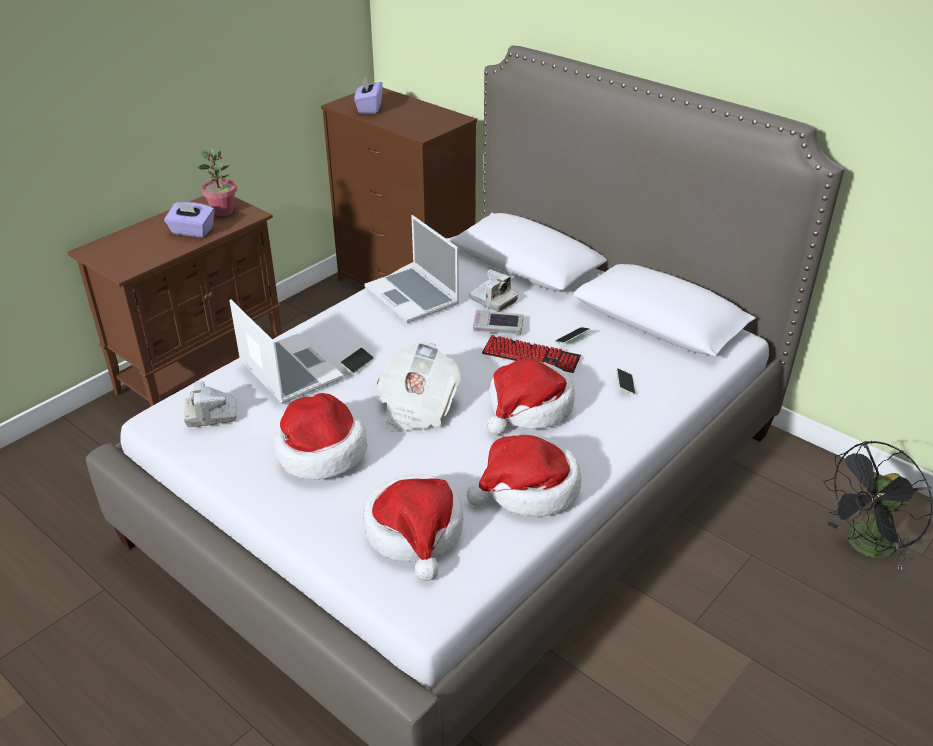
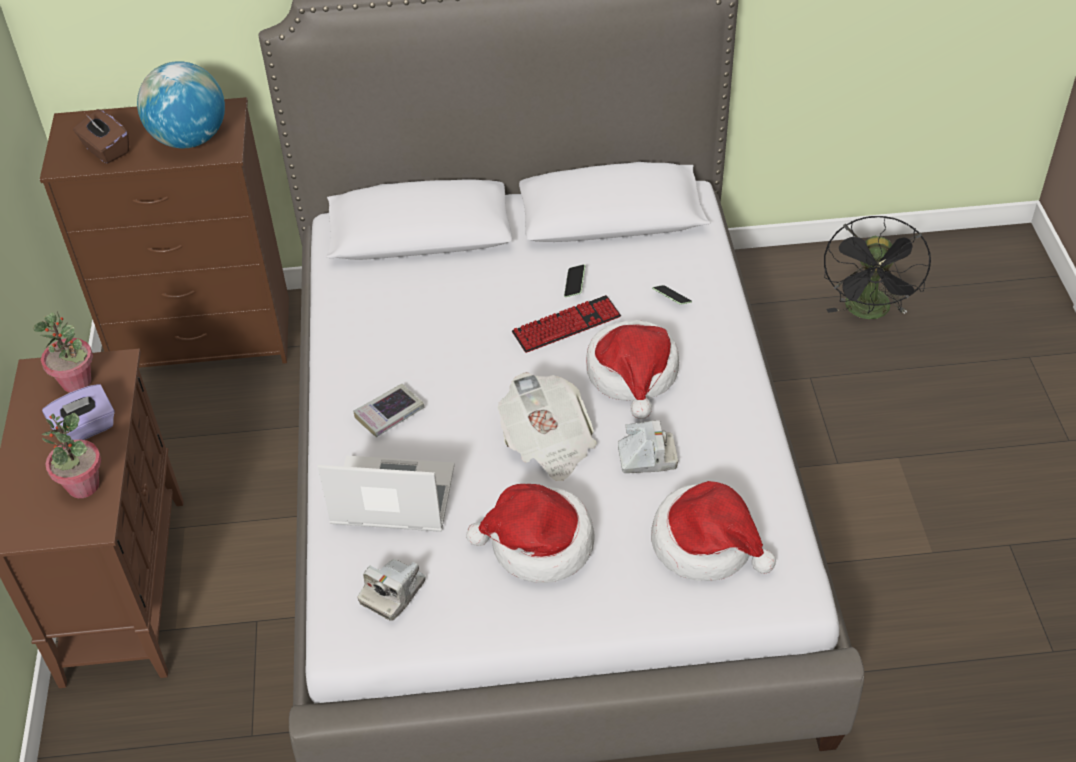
camera: 45 degrees left, 10 degrees up
phone [340,348,373,373] -> none
purple tissue box [354,76,383,114] -> brown tissue box [73,109,129,164]
laptop [364,215,459,323] -> none
hat [467,435,581,517] -> none
camera [469,269,518,312] -> camera moved to [618,420,678,473]
book [473,310,523,335] -> book moved to [353,384,425,437]
none -> potted plant [41,412,101,498]
none -> globe [137,61,225,148]

